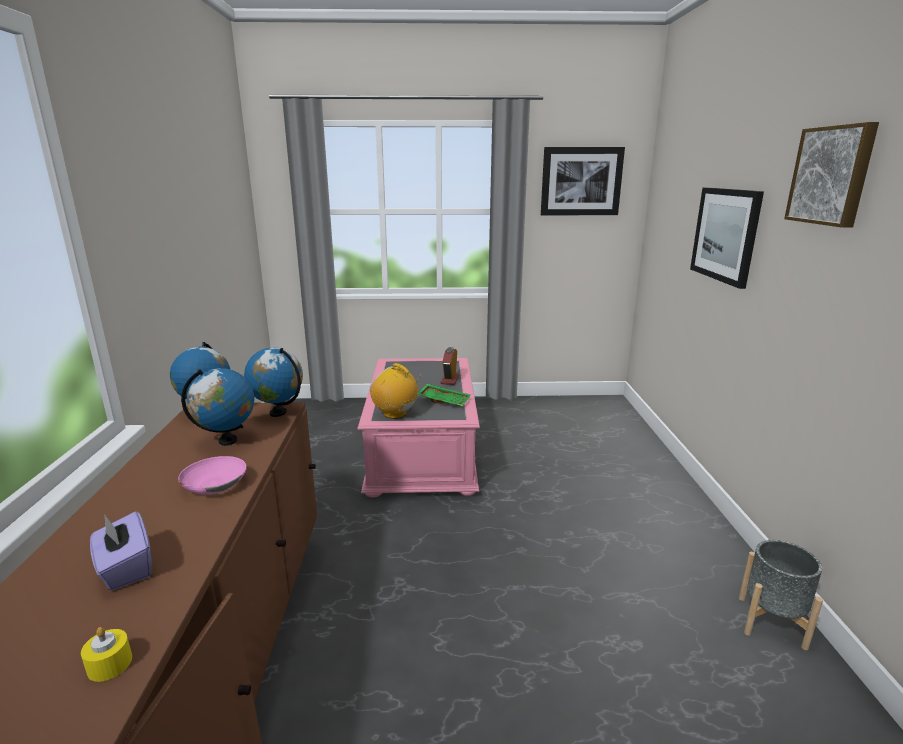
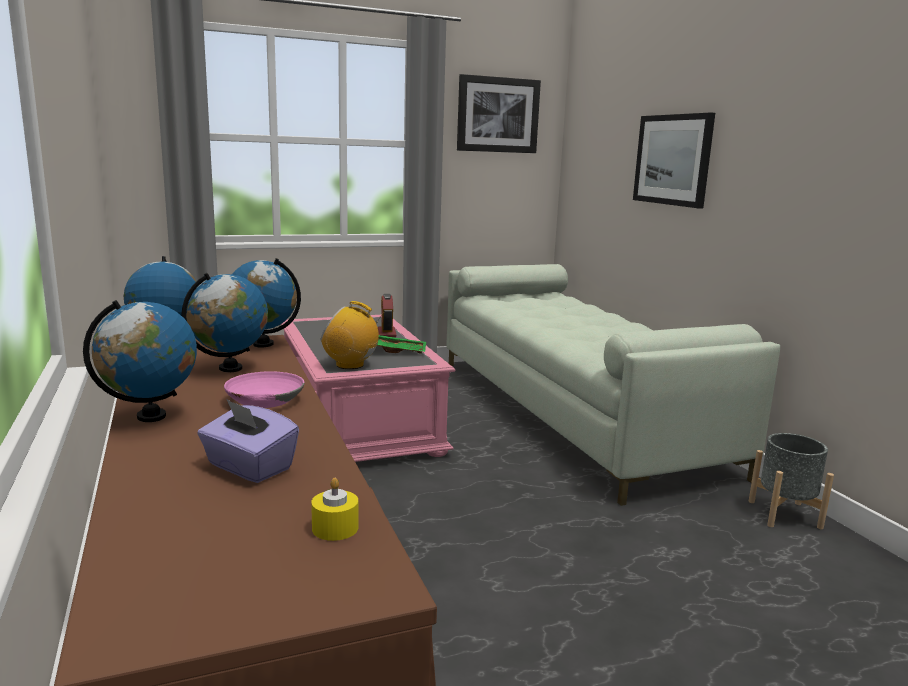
camera: 20 degrees left, 5 degrees down
picture [784,122,879,228] -> none
none -> globe [83,300,197,422]
none -> white sofa [446,264,780,506]

